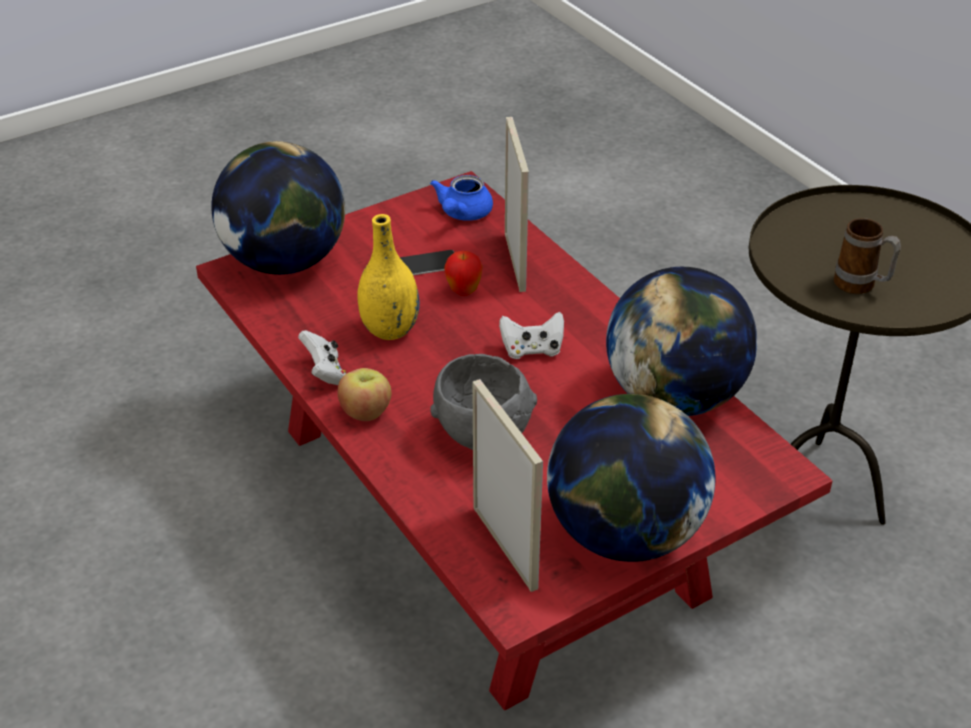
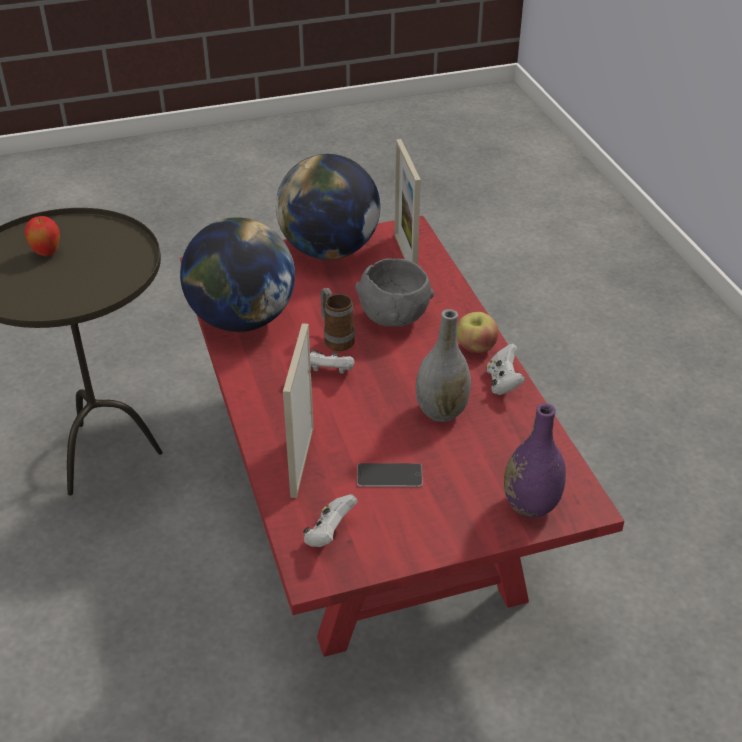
camera: 165 degrees left, 0 degrees up
globe [211,141,345,275] -> purple vase [504,403,566,517]
yellow vase [357,214,420,340] -> grey vase [416,309,471,422]
blue teapot [430,175,493,221] -> white game controller [303,494,358,547]
apple [444,251,483,296] -> apple moved to [24,216,60,256]
mug [834,218,901,294] -> mug moved to [320,288,355,351]

